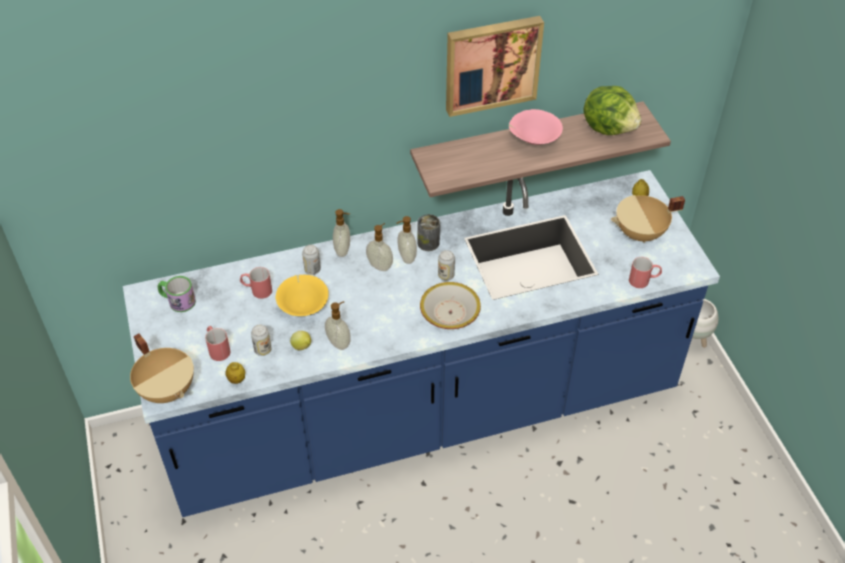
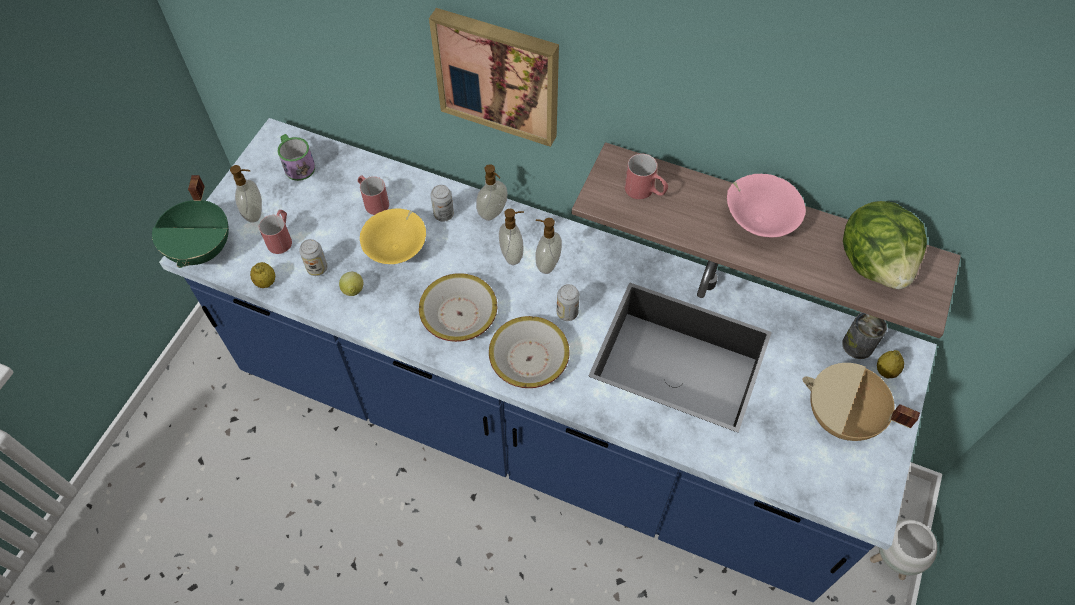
camera: 40 degrees right, 10 degrees up
beige cooking pot [130,333,194,403] -> green cooking pot [152,175,229,268]
soap dispenser [325,301,351,350] -> soap dispenser moved to [230,165,262,223]
can [417,214,440,251] -> can moved to [842,312,887,359]
picture [446,16,544,117] -> picture moved to [429,8,559,147]
red mug [629,257,662,288] -> red mug moved to [625,153,668,199]
none -> bowl [419,273,497,342]

